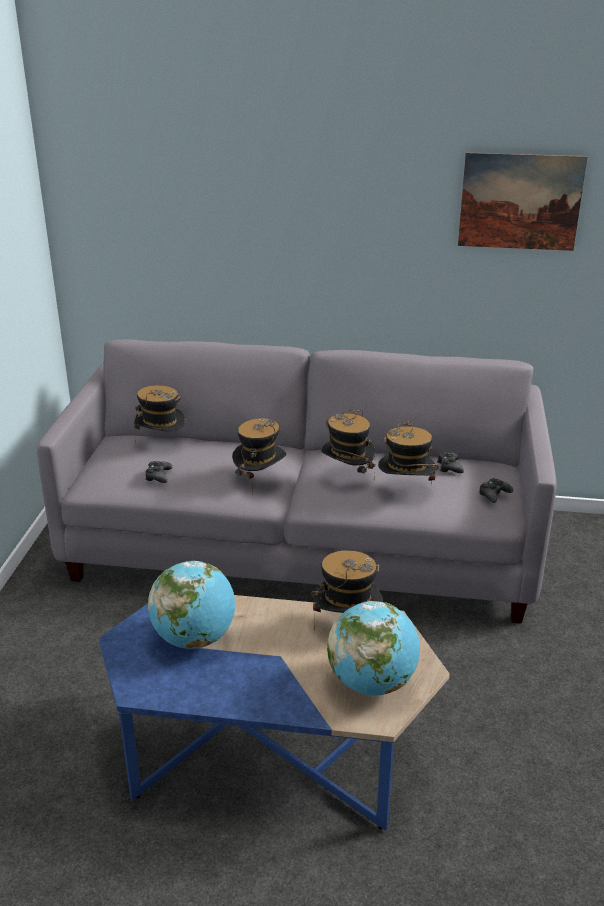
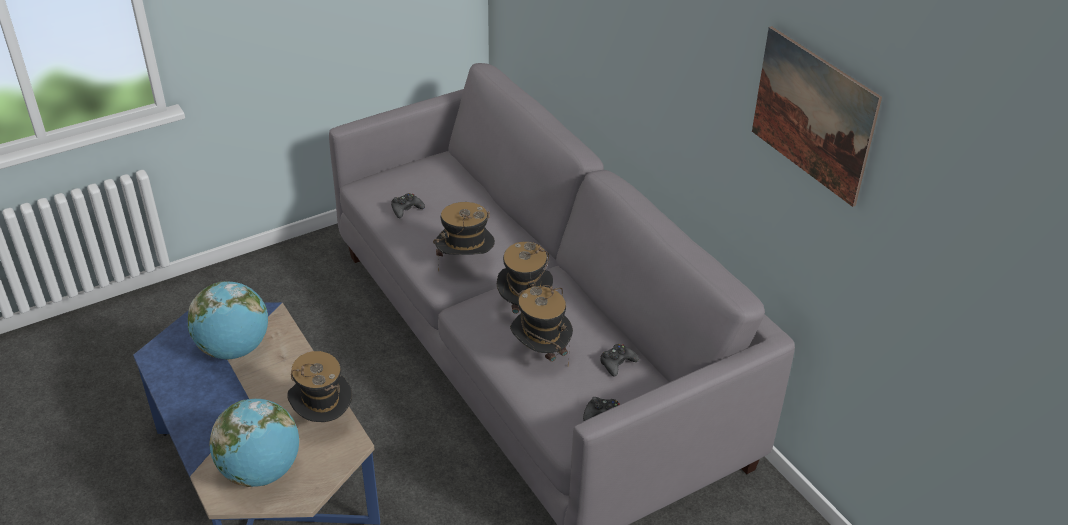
camera: 50 degrees right, 10 degrees up
hat [134,385,185,443] -> none

